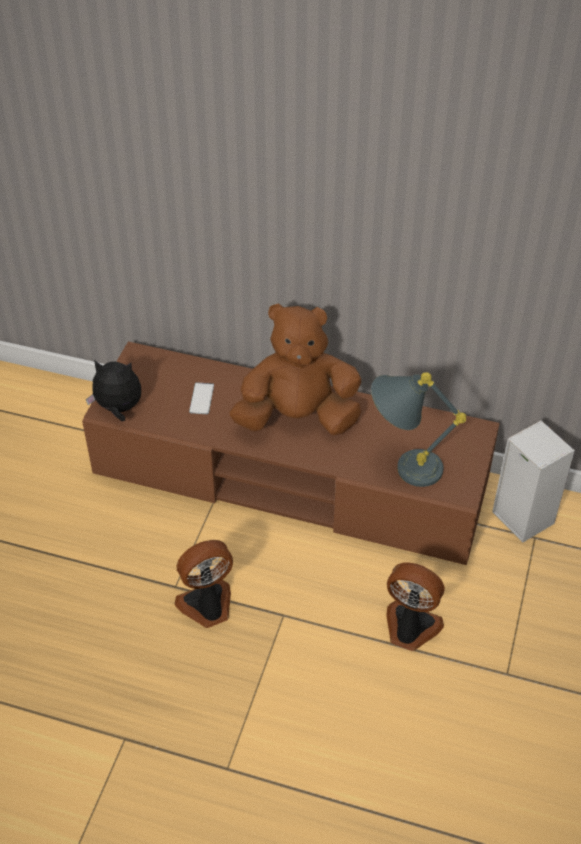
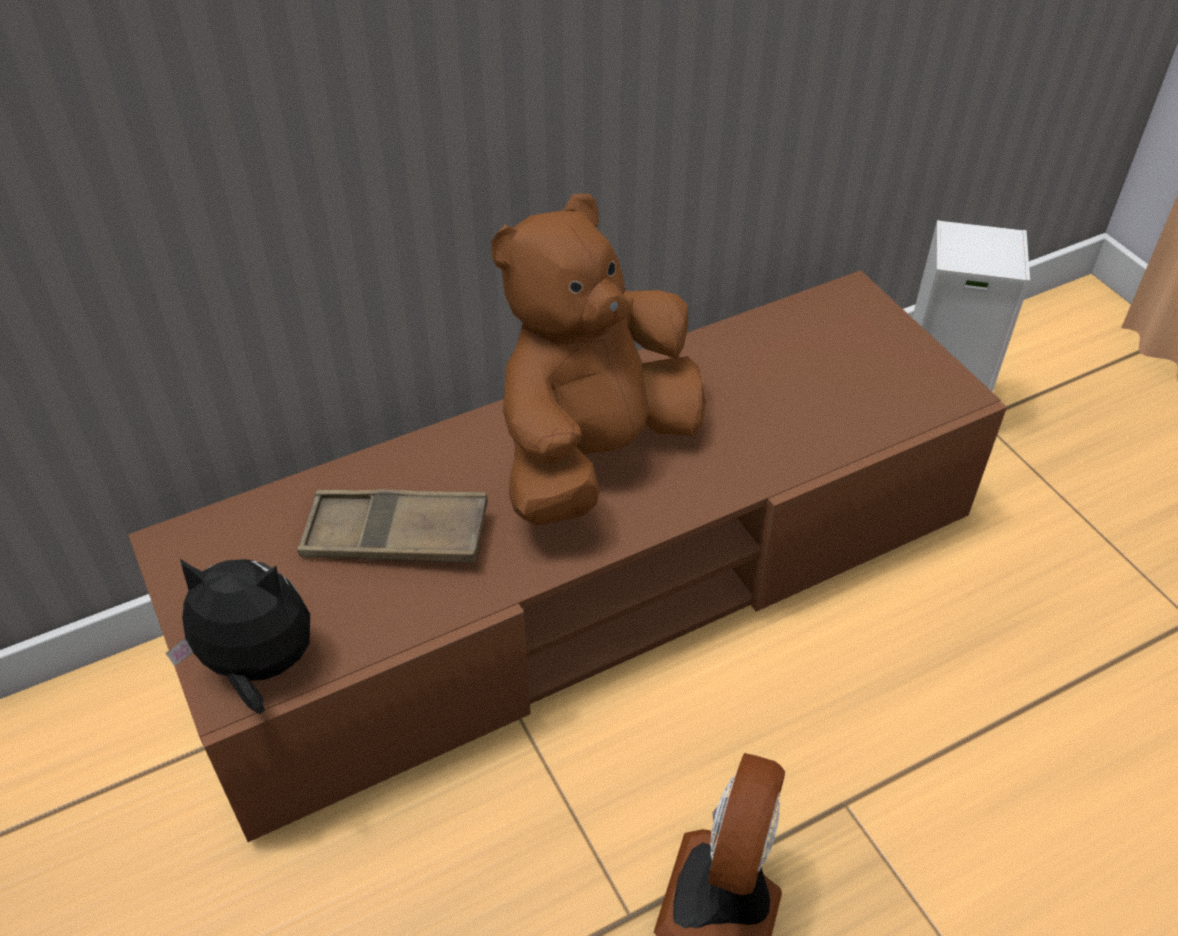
camera: 45 degrees left, 0 degrees up
plush toy [86,360,141,421] -> plush toy turned 45 degrees clockwise [166,559,310,714]
phone [189,382,214,414] -> brown tray [297,489,488,562]
grey table lamp [371,372,466,487] -> none
fan [386,562,445,651] -> none

